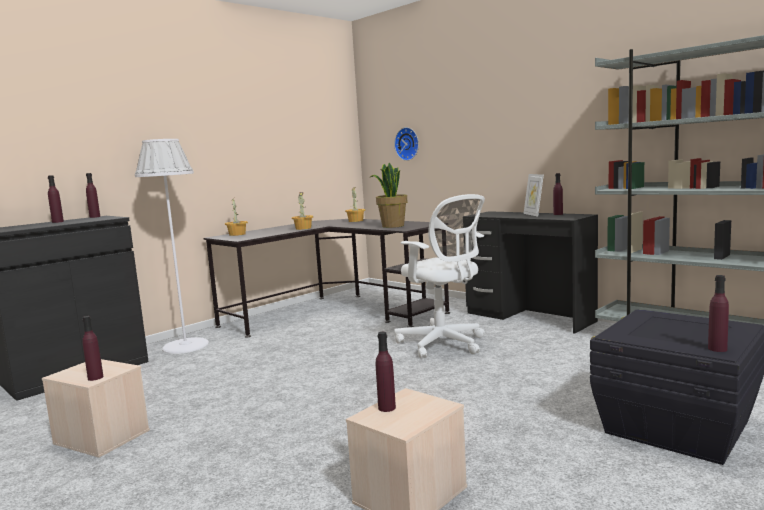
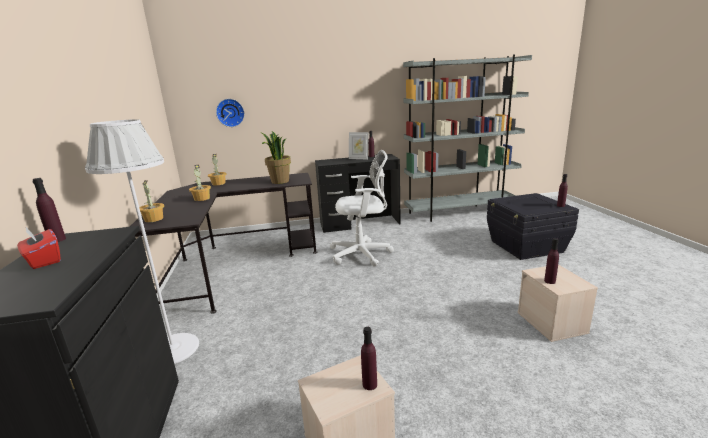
camera: 55 degrees left, 10 degrees up
purple bottle [48,175,64,223] -> red tissue box [17,227,61,269]

